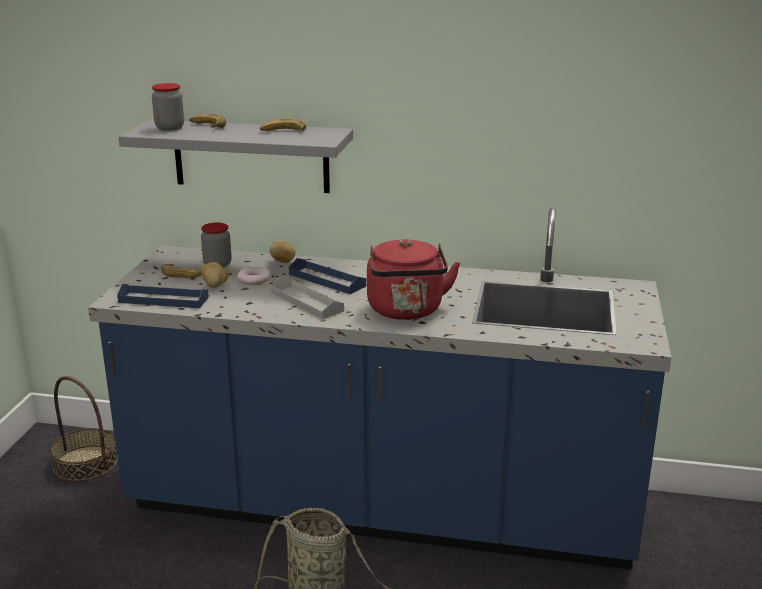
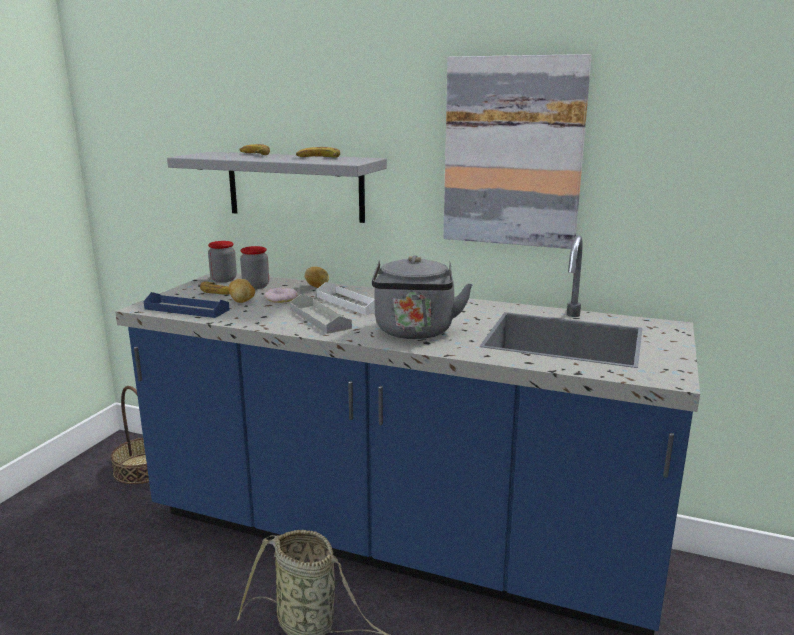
camera: 10 degrees right, 5 degrees down
jar [152,83,184,131] -> jar moved to [208,241,237,282]
blue tray [289,258,366,294] -> white tray [316,282,375,315]
red kettle [367,239,460,320] -> grey kettle [372,255,473,339]
none -> picture [443,54,592,249]

